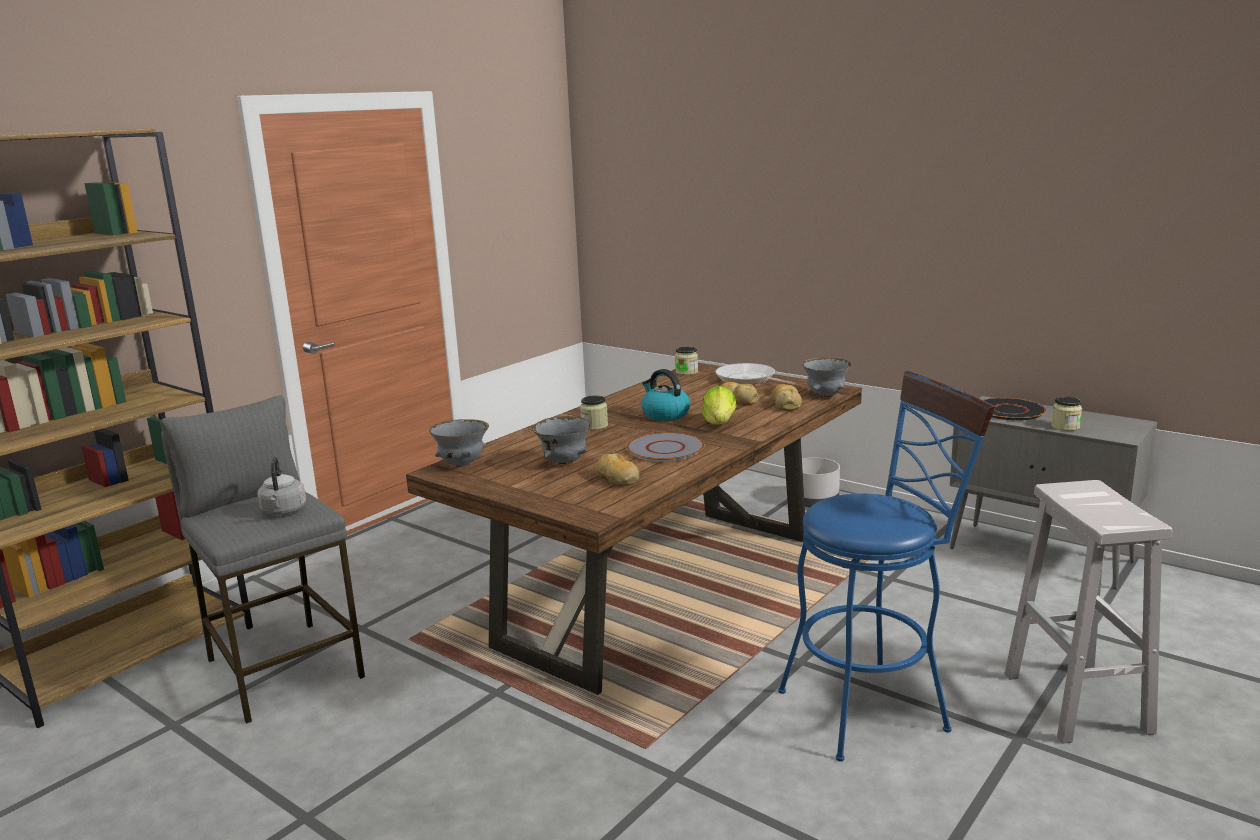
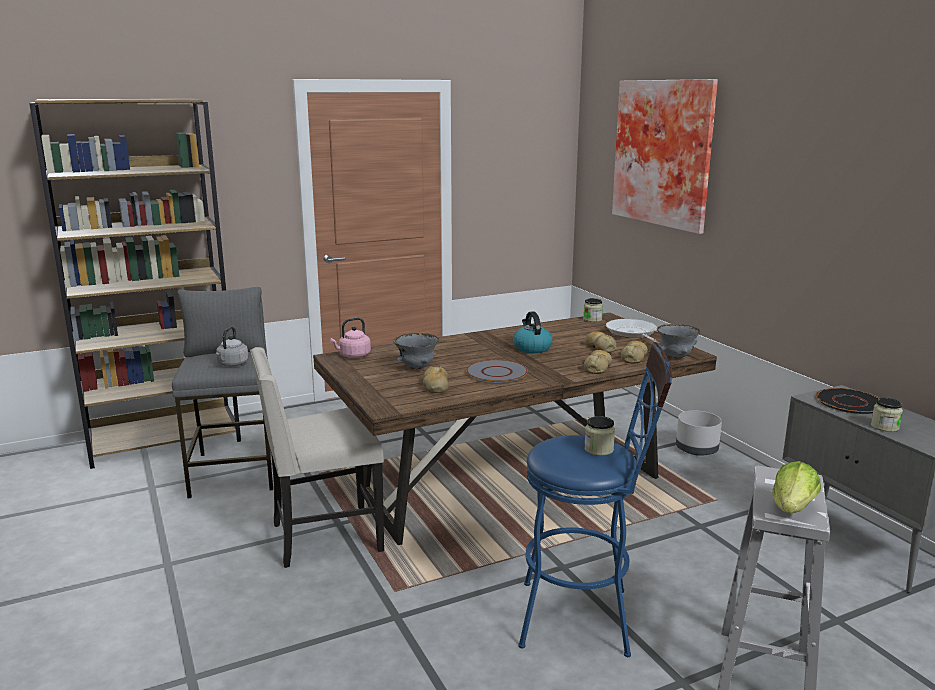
camera: 25 degrees right, 0 degrees up
grey bowl [429,419,489,467] -> pink kettle [330,318,371,358]
jar [580,395,608,430] -> jar moved to [584,416,615,456]
lettuce [702,386,737,424] -> lettuce moved to [772,461,821,514]
none -> beige chair [250,347,384,568]
none -> bread [584,350,612,374]
none -> picture [612,79,718,234]

